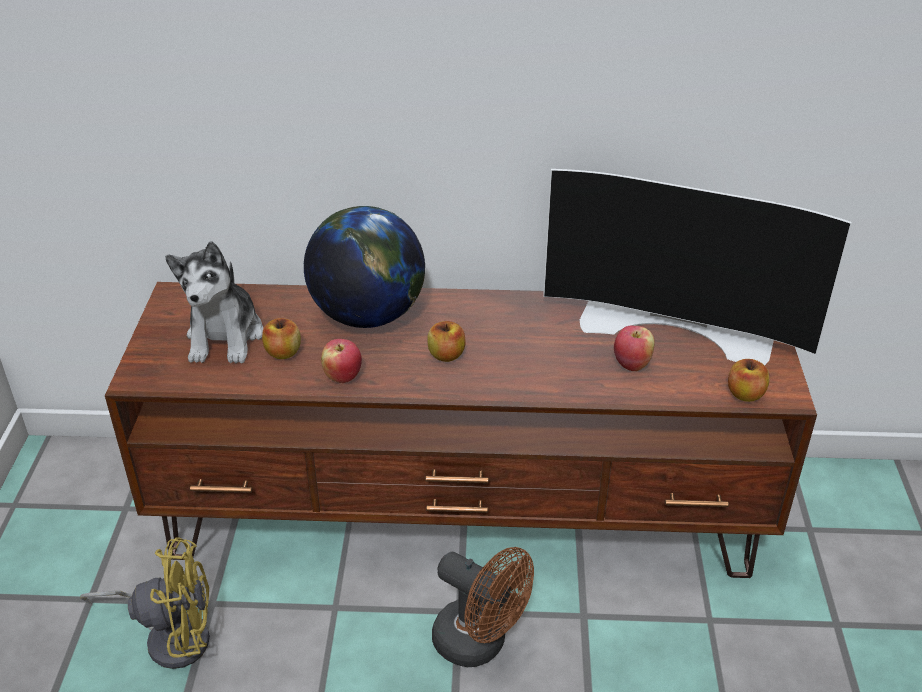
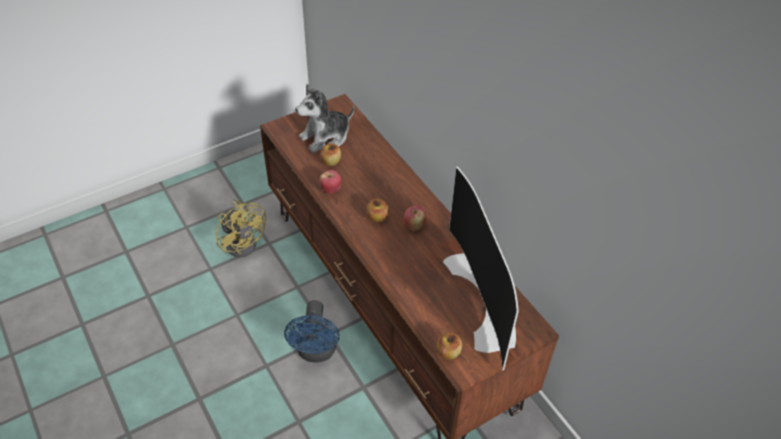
camera: 55 degrees right, 10 degrees up
globe [304,206,425,328] -> none
brown fan [432,547,534,667] -> blue fan [284,300,340,363]
apple [614,325,655,371] -> apple moved to [404,206,427,231]

